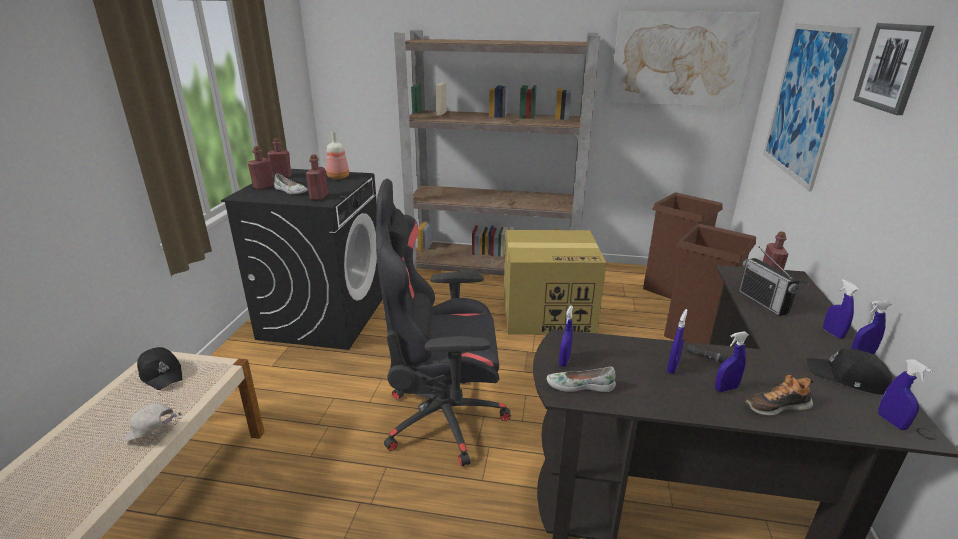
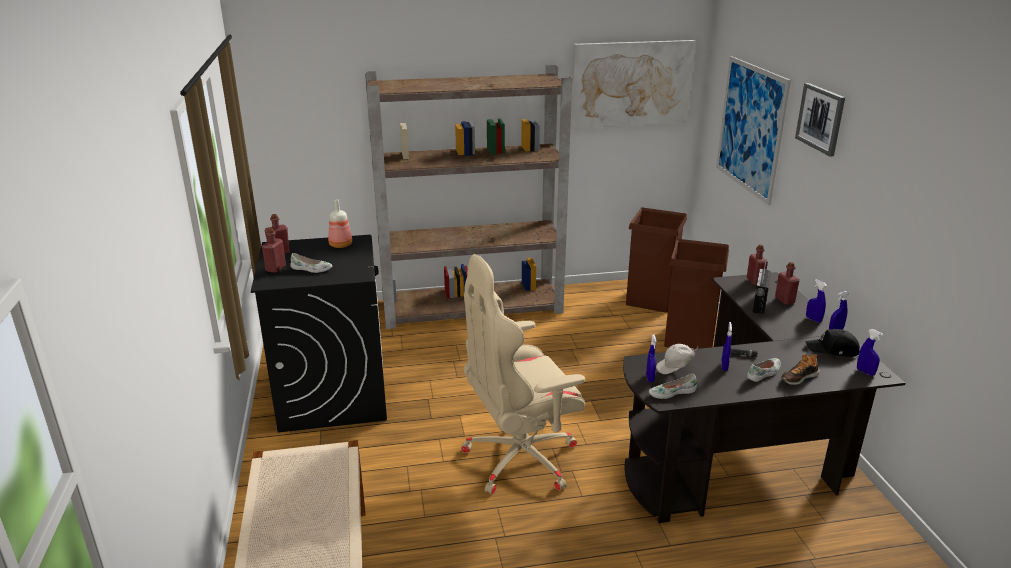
camera: 20 degrees left, 0 degrees up
white cap [122,403,182,441] -> white cap moved to [656,344,698,374]
black cap [137,347,182,390] -> none
red bottle [306,154,328,200] -> red bottle moved to [775,262,800,305]
black office chair [376,178,511,467] -> beige office chair [461,254,585,494]
cardboard box [504,230,606,334] -> none
blue spray bottle [715,331,749,392] -> white shoe [747,358,781,382]
radio [739,246,799,316] -> radio turned 60 degrees clockwise [753,261,771,314]

